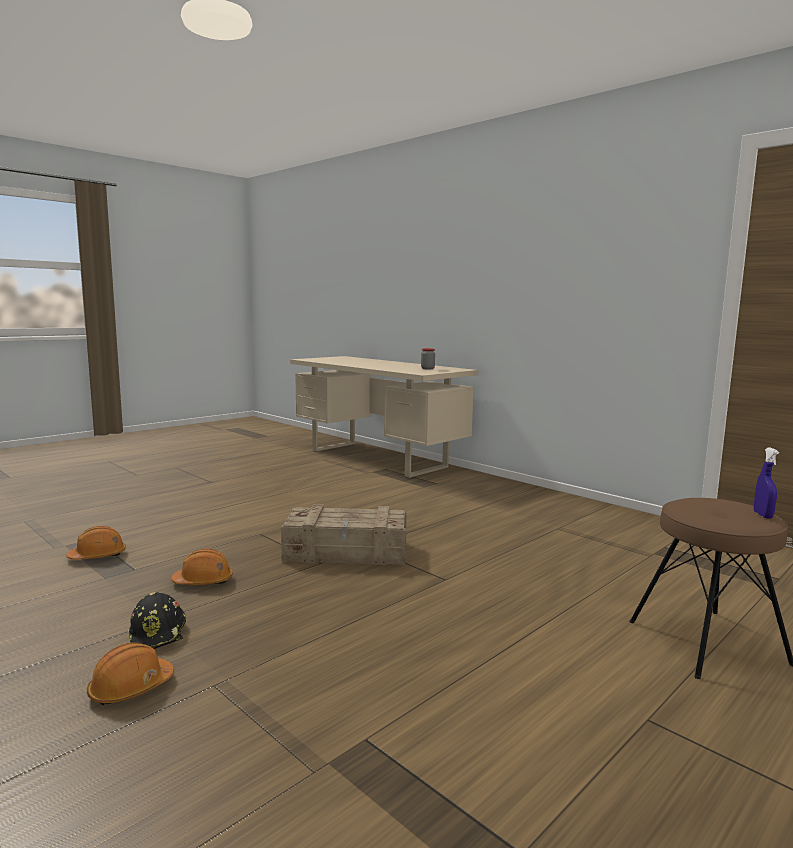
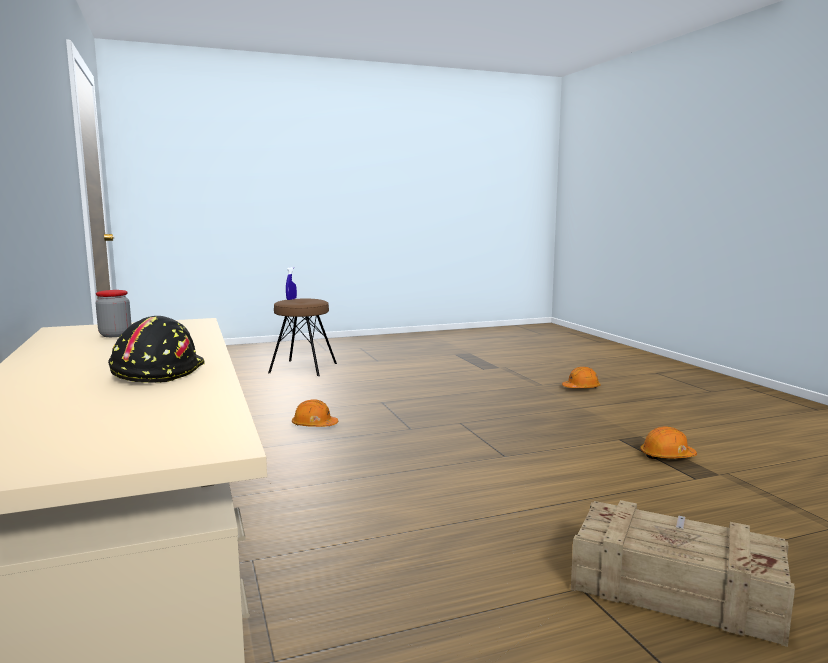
camera: 155 degrees left, 0 degrees up
black hard hat [129,592,186,649] -> black hard hat moved to [108,316,205,383]
orange hard hat [171,548,233,585] -> orange hard hat moved to [292,399,338,427]
crate [281,504,407,565] -> crate moved to [571,500,795,647]

